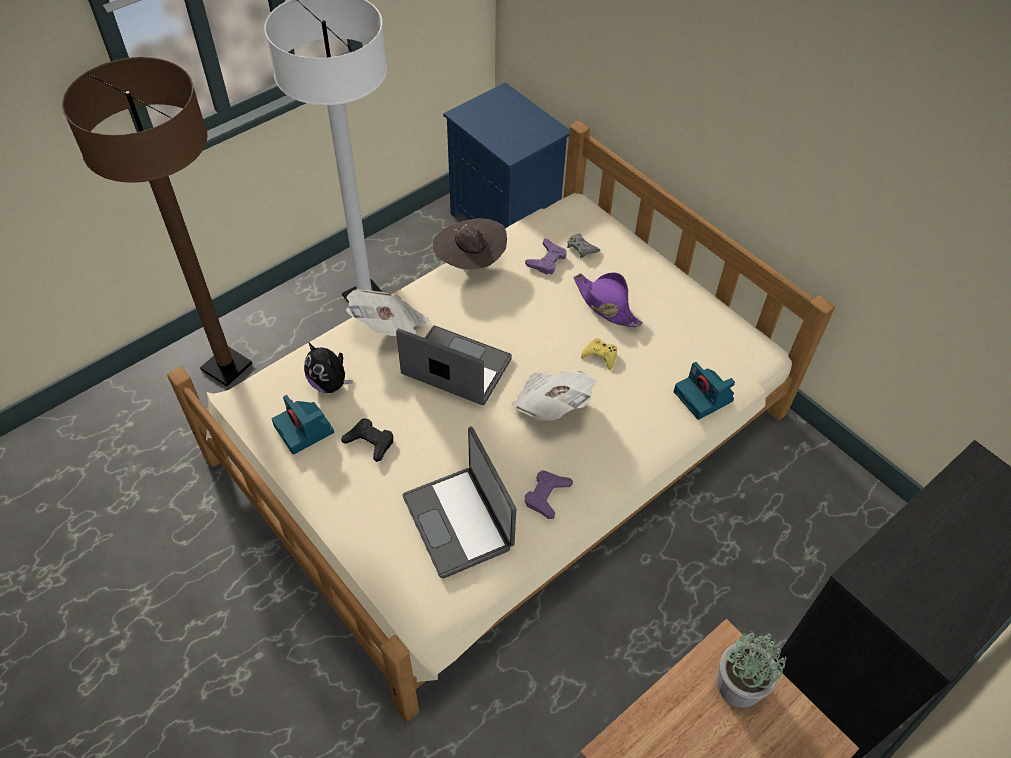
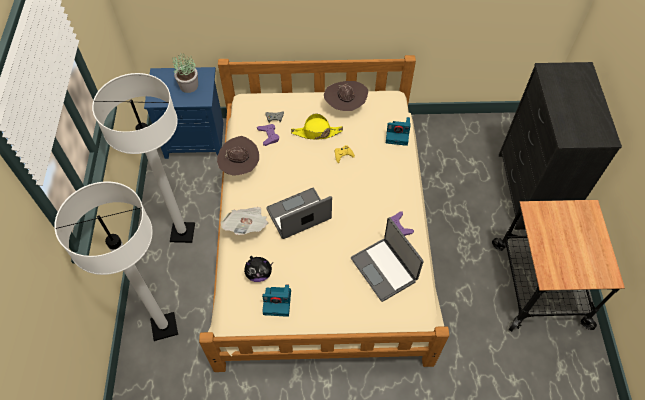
camera: 50 degrees left, 5 degrees up
brown floor lamp [62,57,252,387] -> white floor lamp [55,181,178,341]
black game controller [341,419,393,462] -> none
laptop [402,427,516,578] -> laptop turned 45 degrees clockwise [351,217,424,302]
newspaper [511,371,597,421] -> none
purple hat [574,272,643,327] -> yellow hat [291,113,343,139]
potted plant [717,631,787,708] -> potted plant moved to [172,52,198,93]
none -> brown hat [324,81,368,111]

